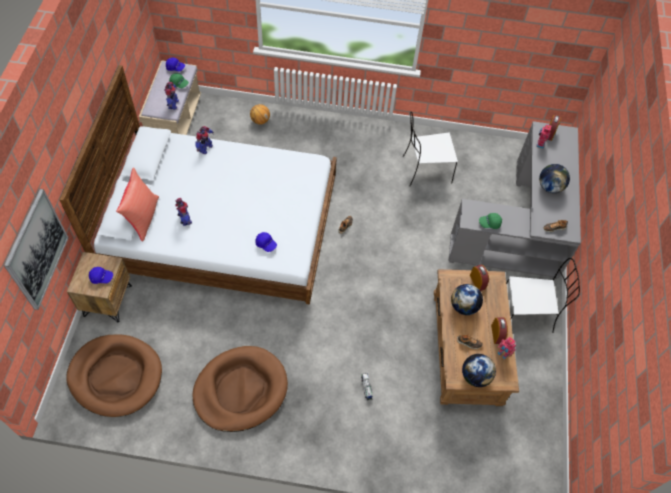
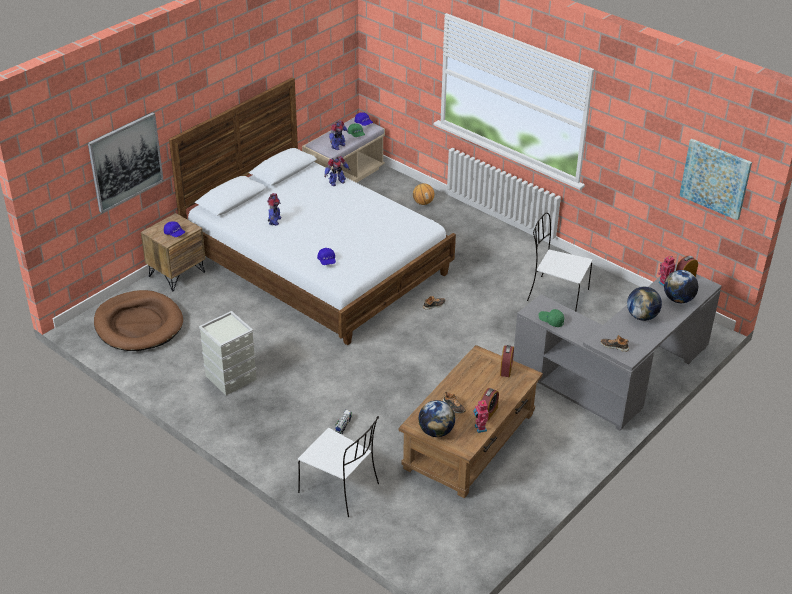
camera: 35 degrees right, 20 degrees down
red pillow [116,167,159,242] -> none
brown dog bed [192,346,288,432] -> grey storage box [199,311,257,395]
globe [451,284,483,315] -> globe moved to [664,270,698,303]
white chair [506,258,580,333] -> white chair moved to [298,416,379,517]
none -> picture [679,139,752,220]

